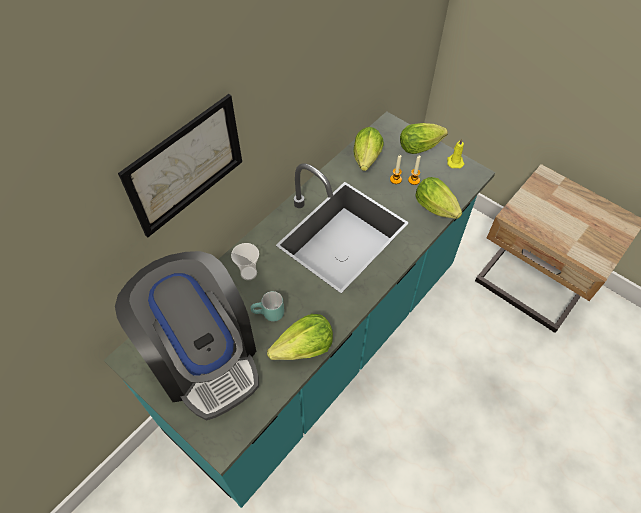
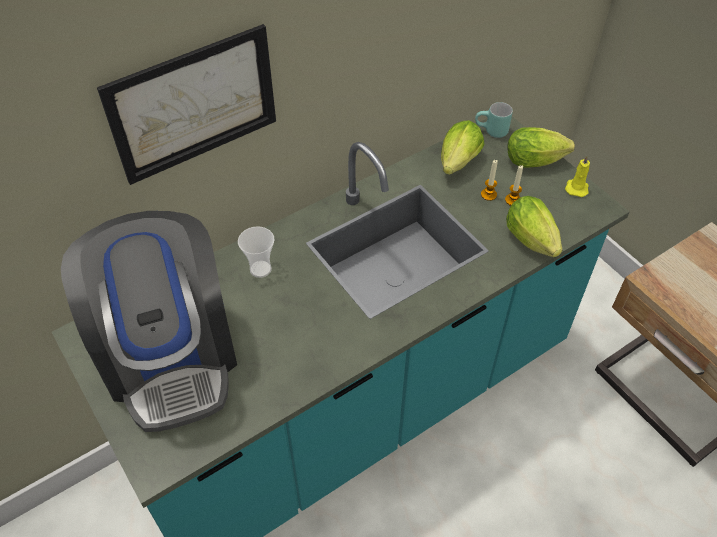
camera: 15 degrees right, 5 degrees down
turquoise mug [251,291,284,322] -> turquoise mug moved to [475,102,513,138]
lettuce [267,314,333,360] -> none

